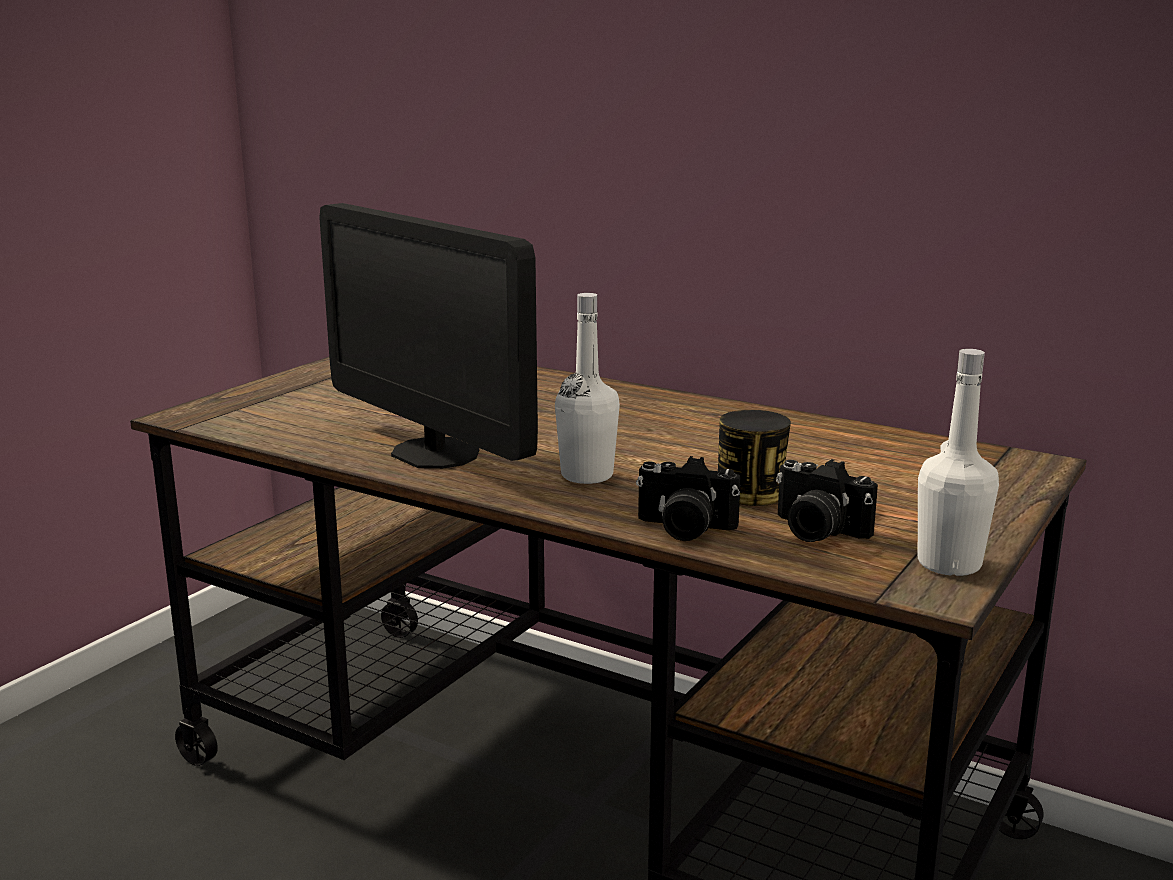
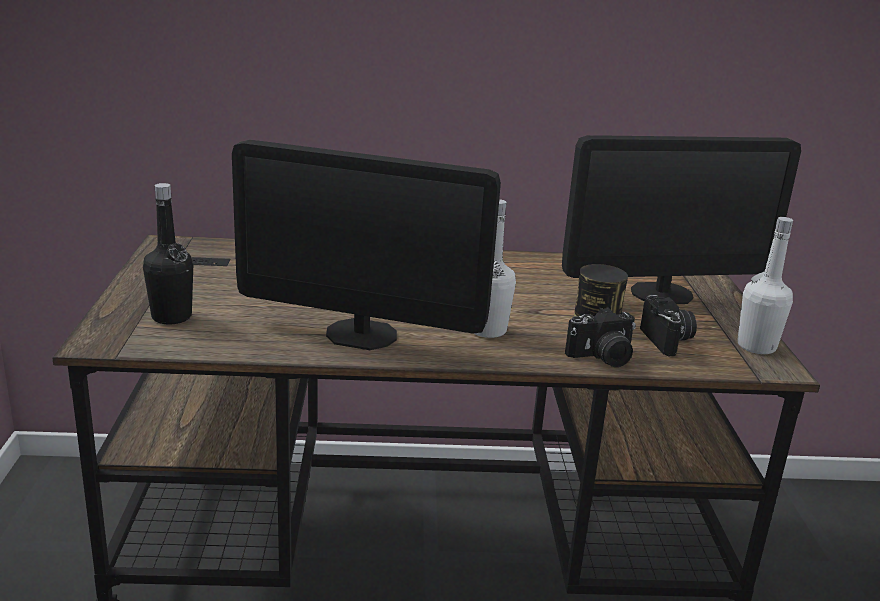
camera: 35 degrees left, 5 degrees up
camera [776,459,878,542] -> camera turned 105 degrees counterclockwise [640,294,697,356]
none -> black bottle [143,183,193,324]
none -> monitor [562,135,801,304]

